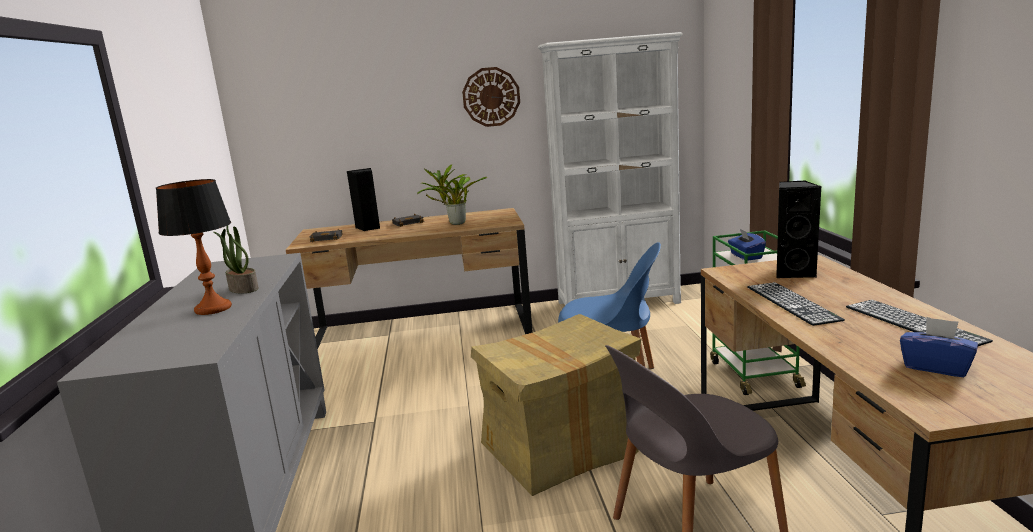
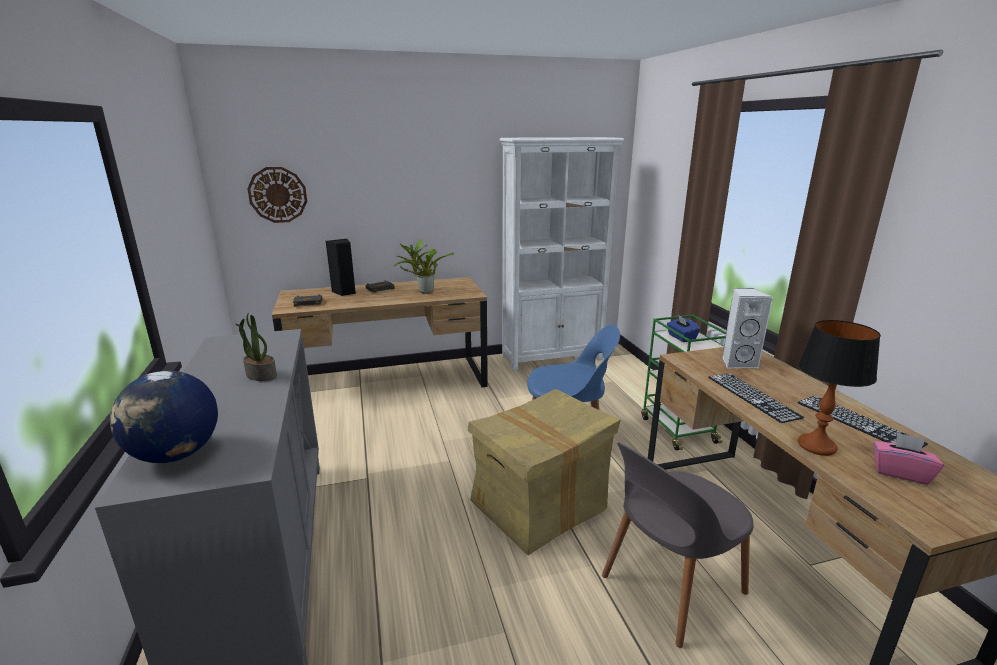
camera: 10 degrees left, 5 degrees up
table lamp [156,179,232,315] -> table lamp moved to [798,320,881,456]
wall clock [462,67,520,127] -> wall clock moved to [247,167,307,223]
black speaker [776,180,821,278] -> white speaker [722,288,773,369]
blue tissue box [900,317,978,377] -> pink tissue box [873,432,944,485]
none -> globe [110,371,218,463]

